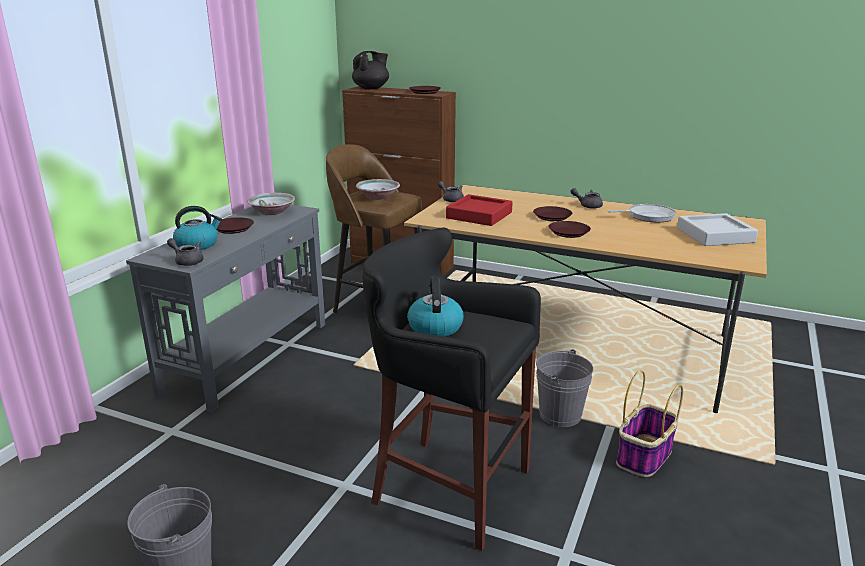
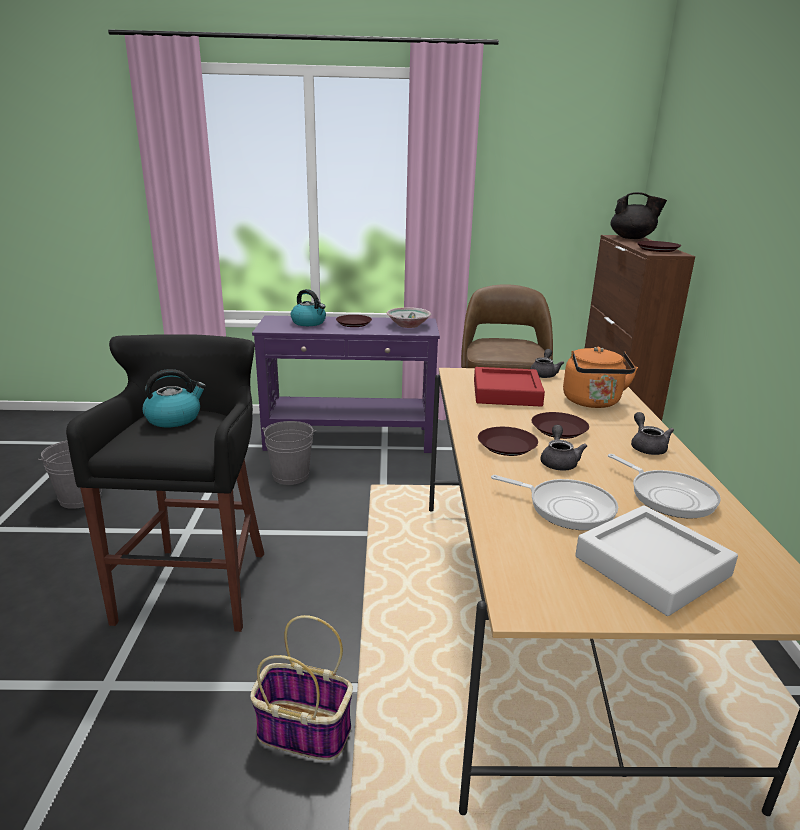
camera: 65 degrees right, 0 degrees up
grey console table [126,205,325,413] -> purple console table [252,315,440,453]
grey teapot [167,238,203,266] -> grey teapot moved to [540,425,587,471]
bowl [356,179,400,200] -> none
grey bucket [536,349,593,427] -> grey bucket moved to [262,421,317,485]
none -> frying pan [491,475,618,530]
none -> orange kettle [563,347,638,408]

